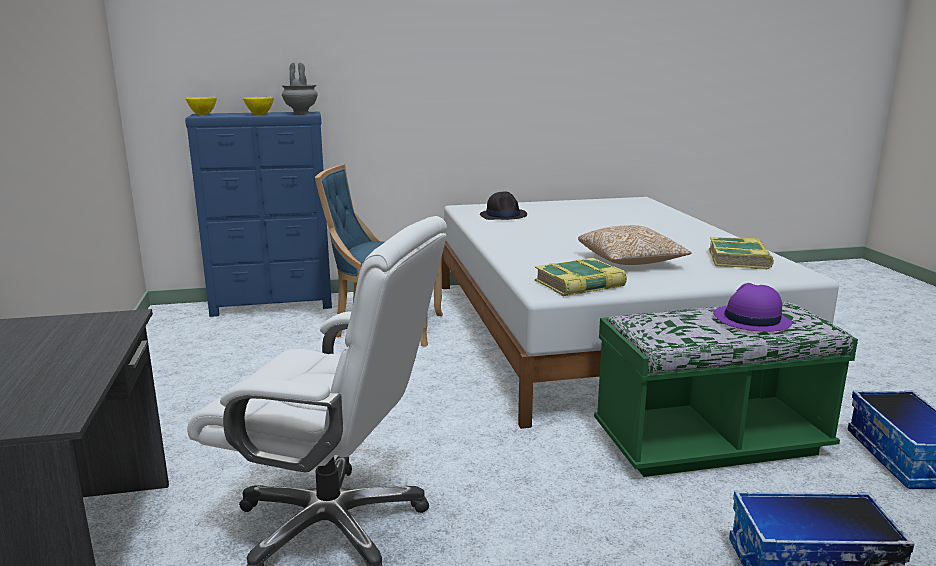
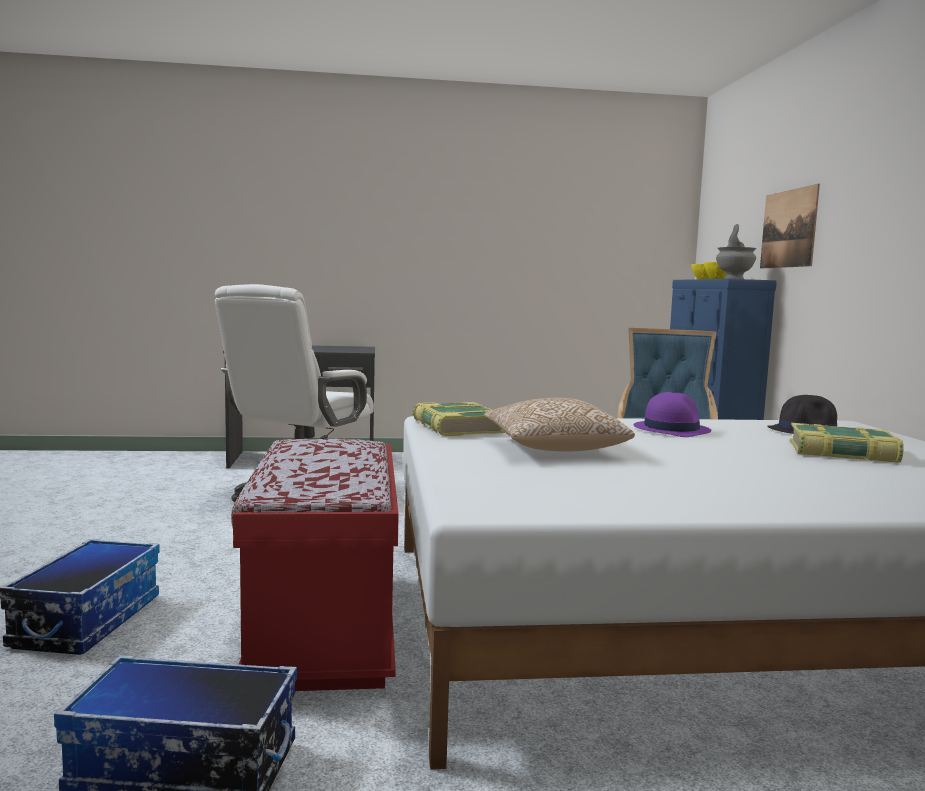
camera: 95 degrees right, 10 degrees down
green bench [594,302,858,477] -> red bench [231,439,399,691]
book [709,237,774,270] -> book moved to [790,423,904,463]
purple hat [713,283,792,332] -> purple hat moved to [633,392,711,437]
none -> picture [760,184,820,269]

